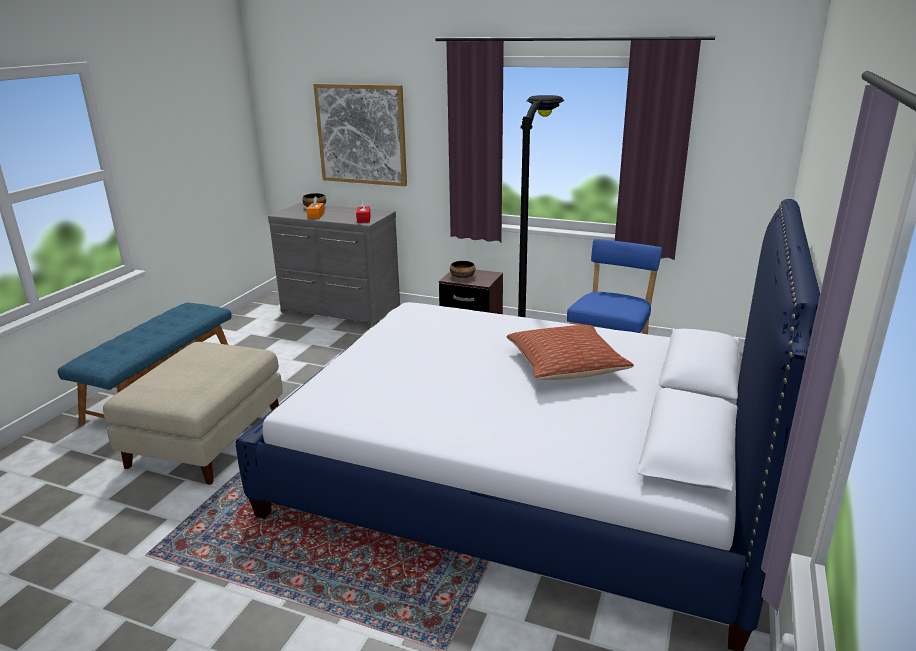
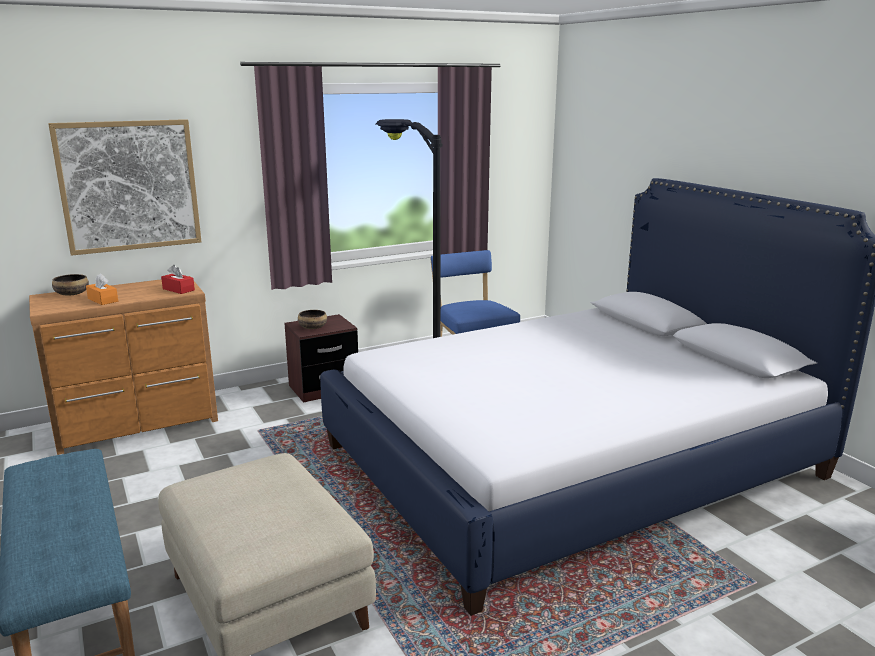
camera: 50 degrees left, 5 degrees down
grey dresser [268,203,400,326] -> brown dresser [29,276,218,455]
pillow [507,325,634,380] -> none

